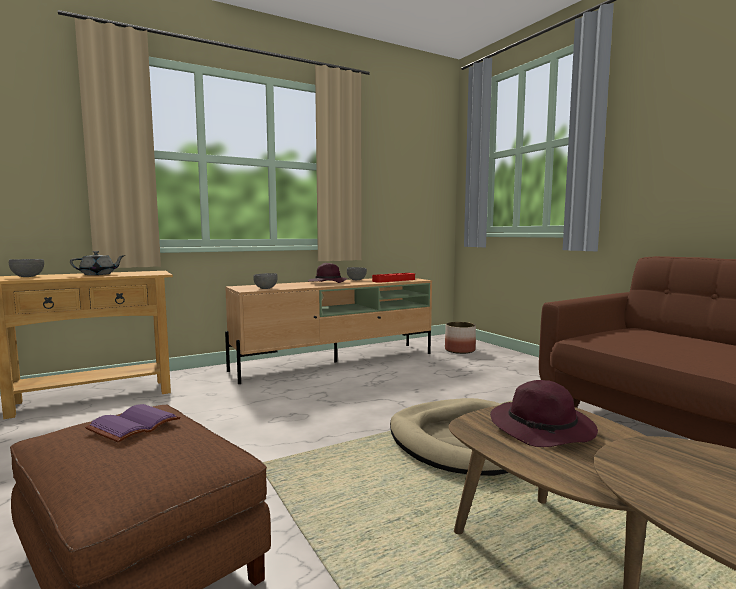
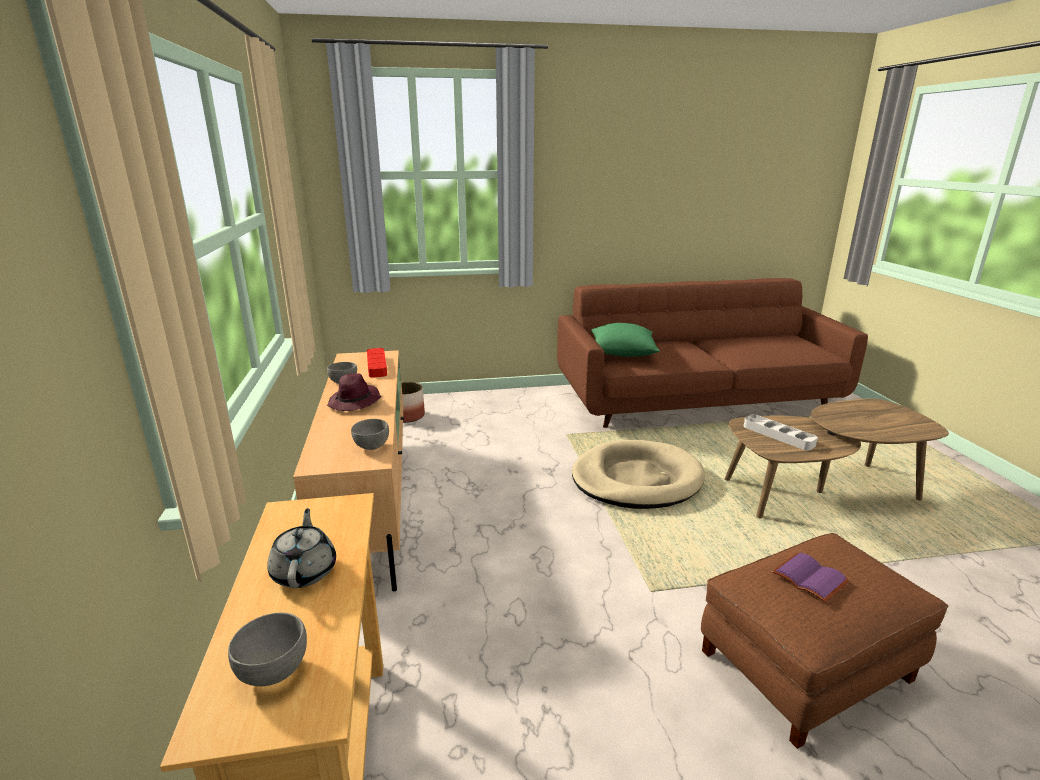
camera: 70 degrees left, 15 degrees up
purple hat [490,380,598,447] -> grey tray [744,414,818,450]
none -> green pillow [591,323,660,357]

